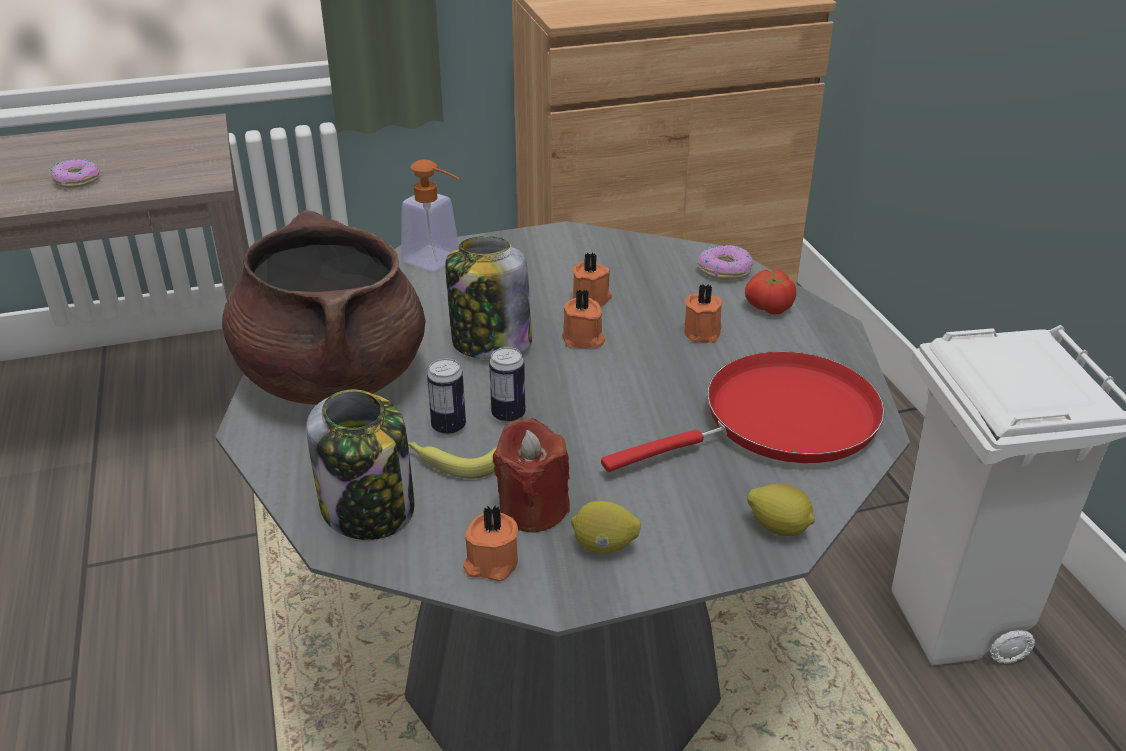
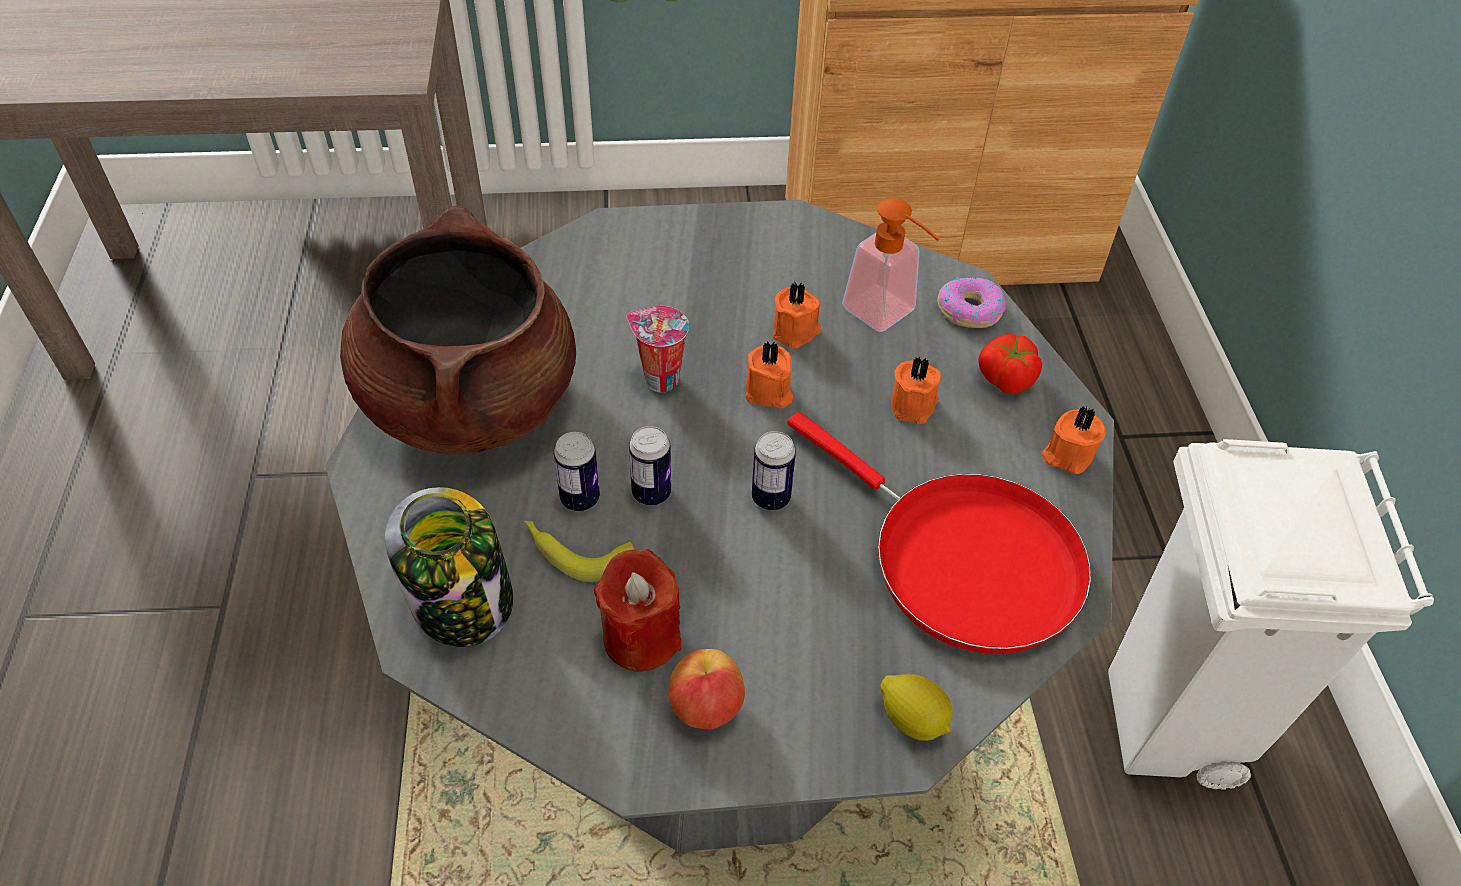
camera: 10 degrees right, 15 degrees up
donut [51,159,100,188] -> none
soap dispenser [401,159,460,271] -> soap dispenser moved to [842,198,940,332]
jar [445,236,532,359] -> cup [626,306,689,392]
orange candle [463,505,518,581] -> orange candle moved to [1041,406,1106,474]
lemon [571,501,641,554] -> apple [668,649,745,729]
red frying pan [601,351,885,472] -> red frying pan turned 60 degrees clockwise [788,412,1091,654]
none -> can [752,431,796,510]

